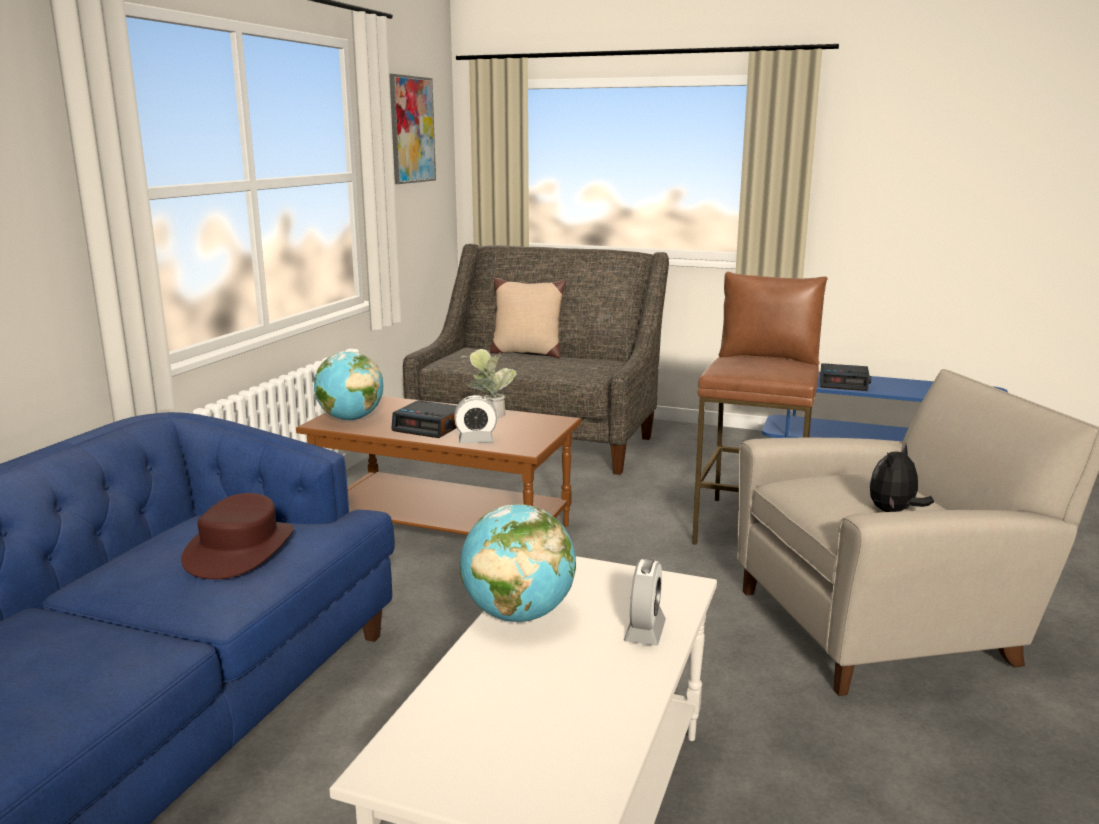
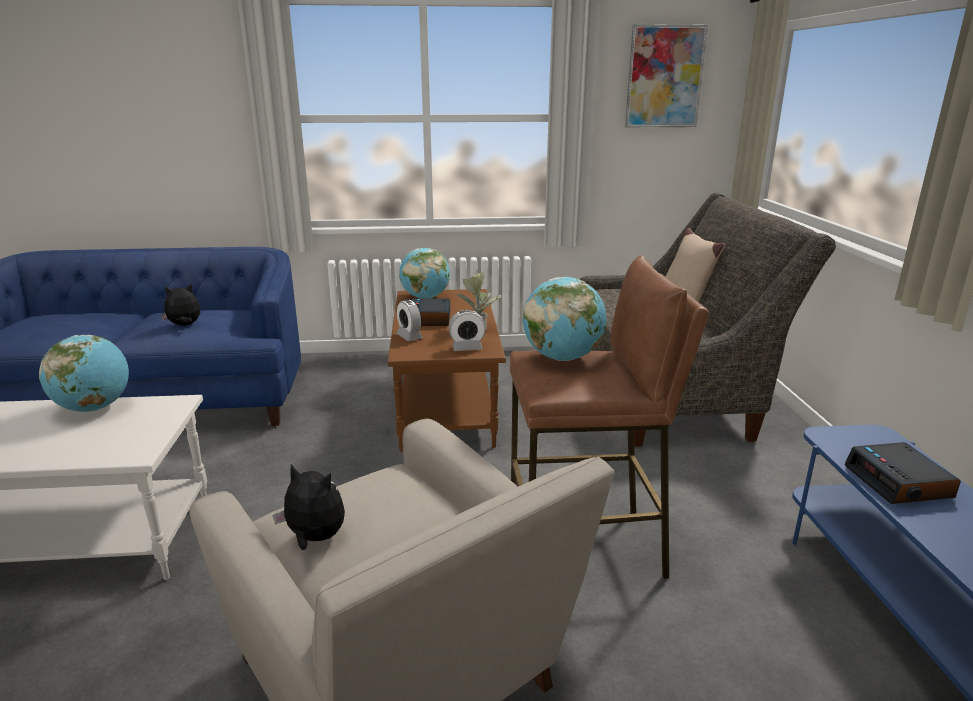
camera: 65 degrees right, 5 degrees up
brown hat [181,493,294,579] -> plush toy [161,283,200,326]
alarm clock [624,559,666,646] -> alarm clock moved to [449,310,485,351]
none -> globe [523,277,606,361]

